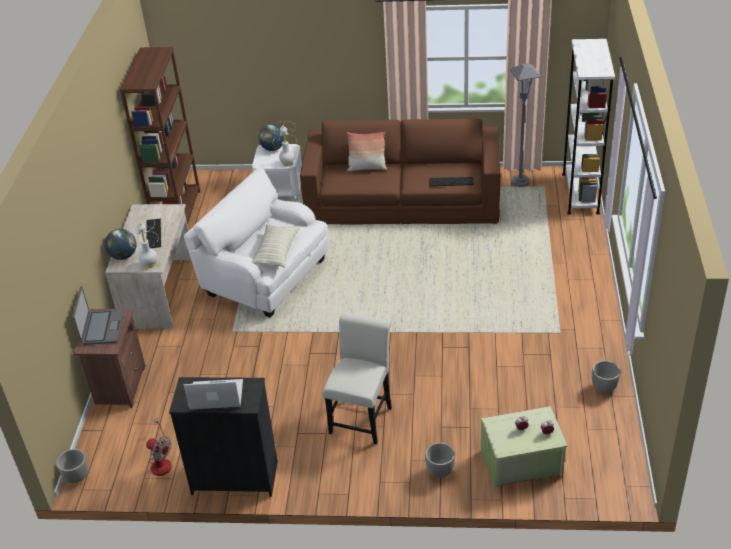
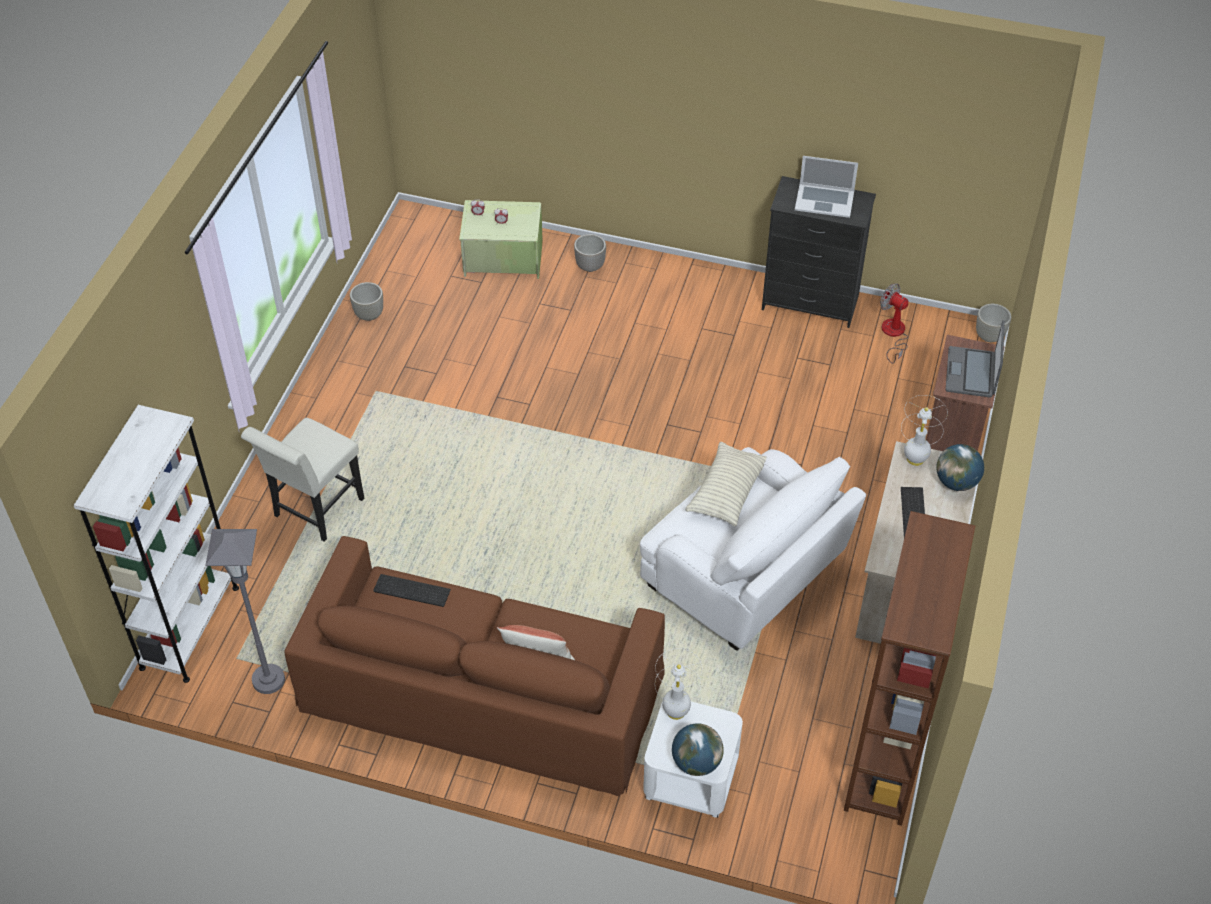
camera: 170 degrees left, 10 degrees up
white chair [322,312,392,444] -> white chair moved to [241,418,364,542]

